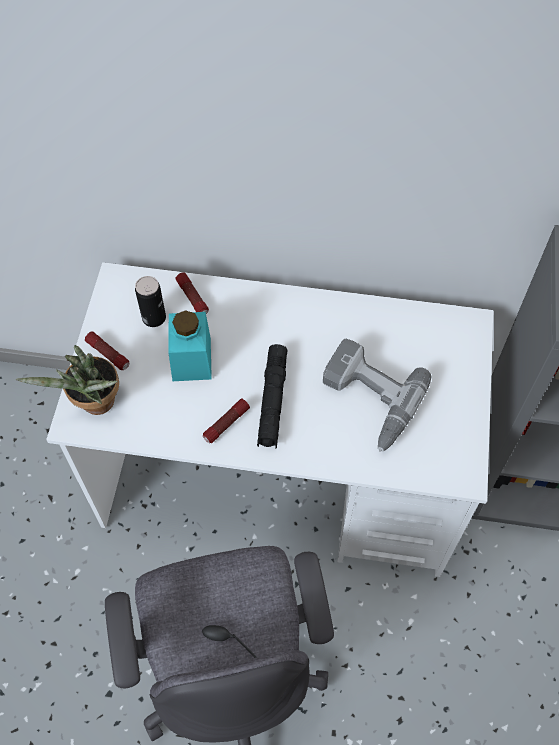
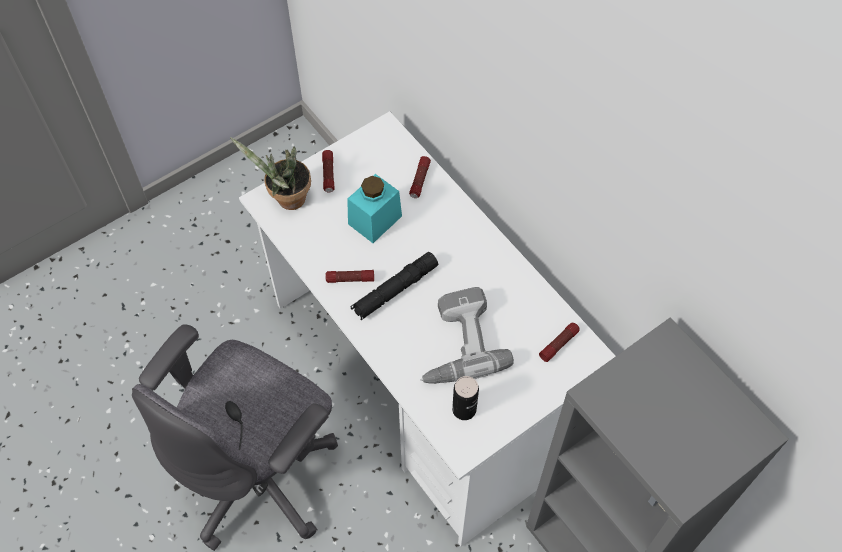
camera: 45 degrees right, 0 degrees up
can [135,276,166,327] -> can moved to [452,376,479,420]
none -> flashlight [539,323,579,362]

